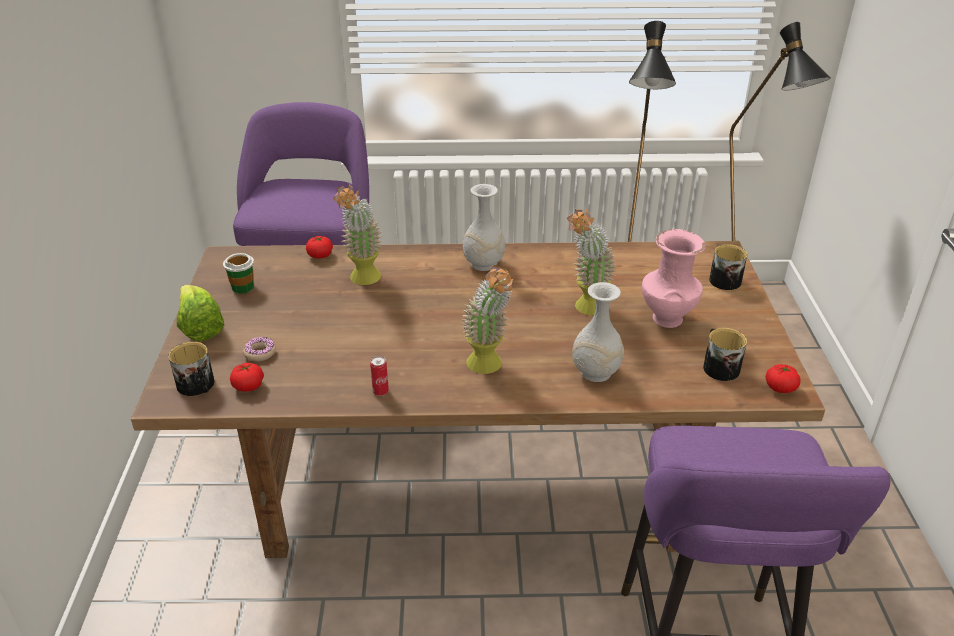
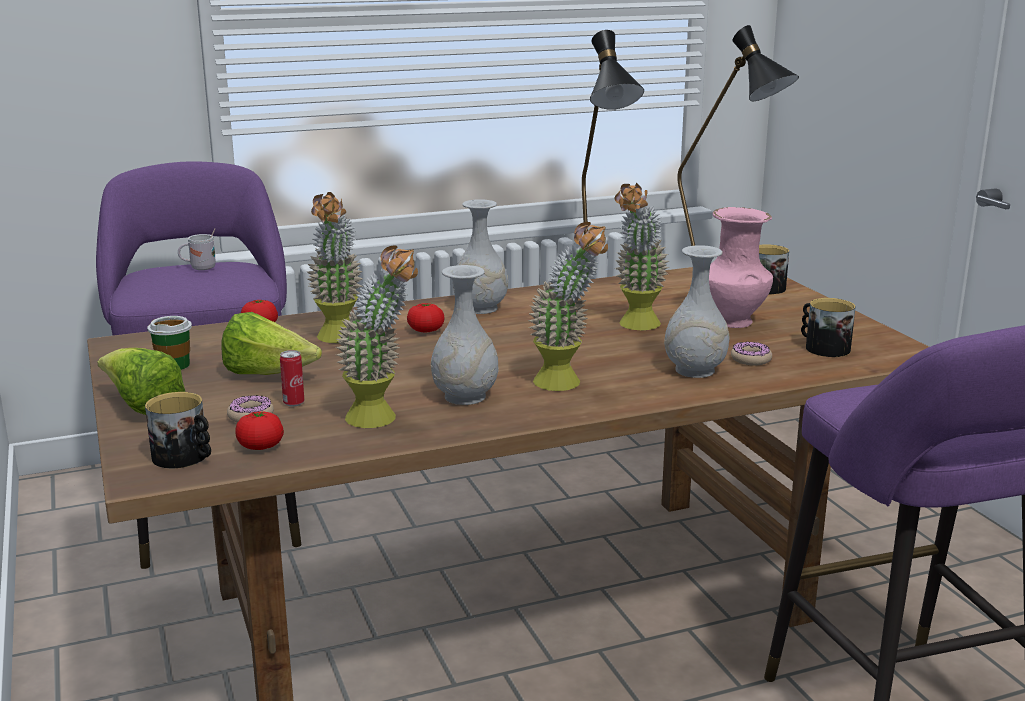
camera: 20 degrees left, 15 degrees down
can [370,356,389,396] -> can moved to [280,350,304,407]
tomato [766,364,801,393] -> tomato moved to [407,303,444,332]
none -> white mug [178,228,216,270]
none -> lettuce [221,312,322,375]
none -> potted plant [335,246,418,428]
none -> white vase [431,265,499,405]
none -> donut [731,341,772,366]

